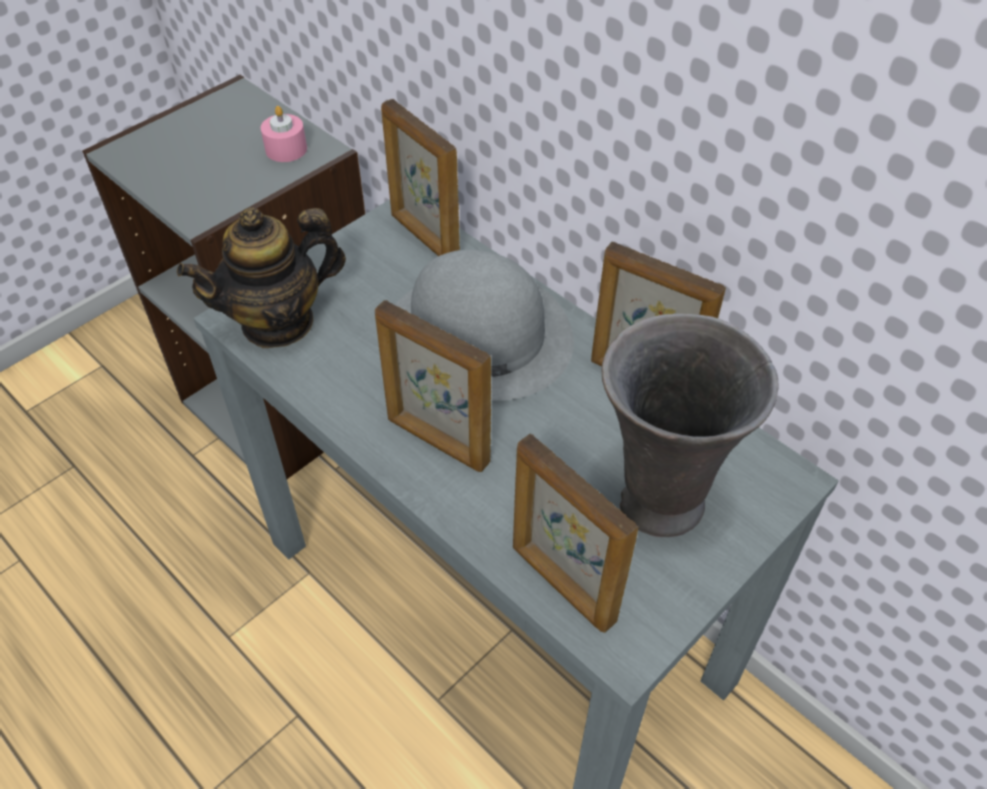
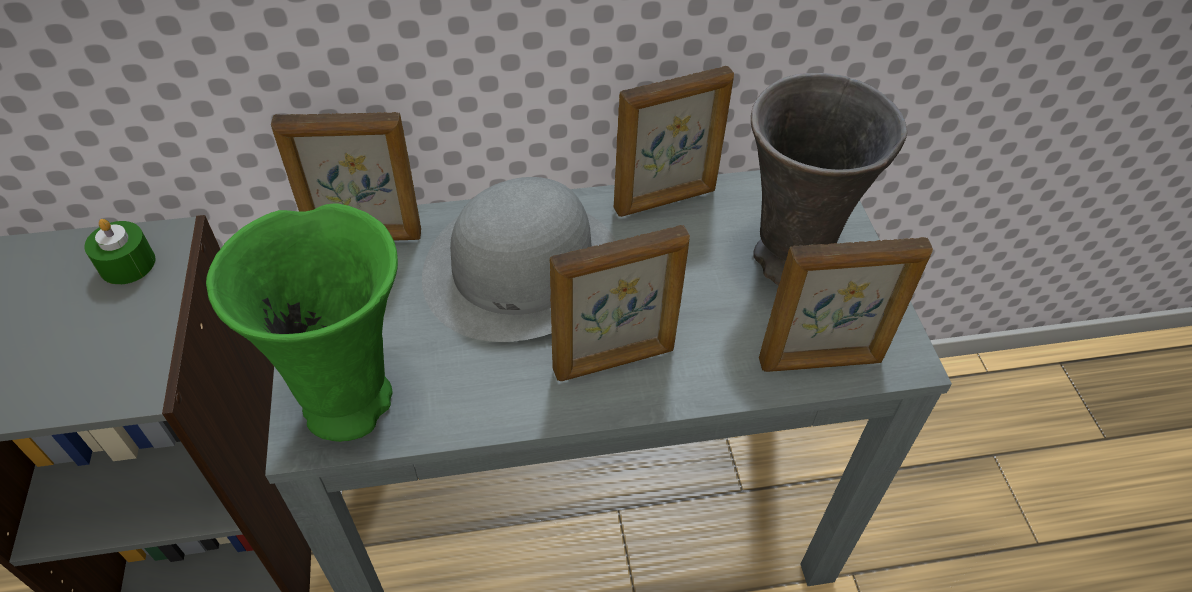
camera: 55 degrees left, 0 degrees up
teapot [177,207,346,348] -> green vase [206,203,398,442]
pink candle [261,106,307,162] -> green candle [84,219,155,285]

